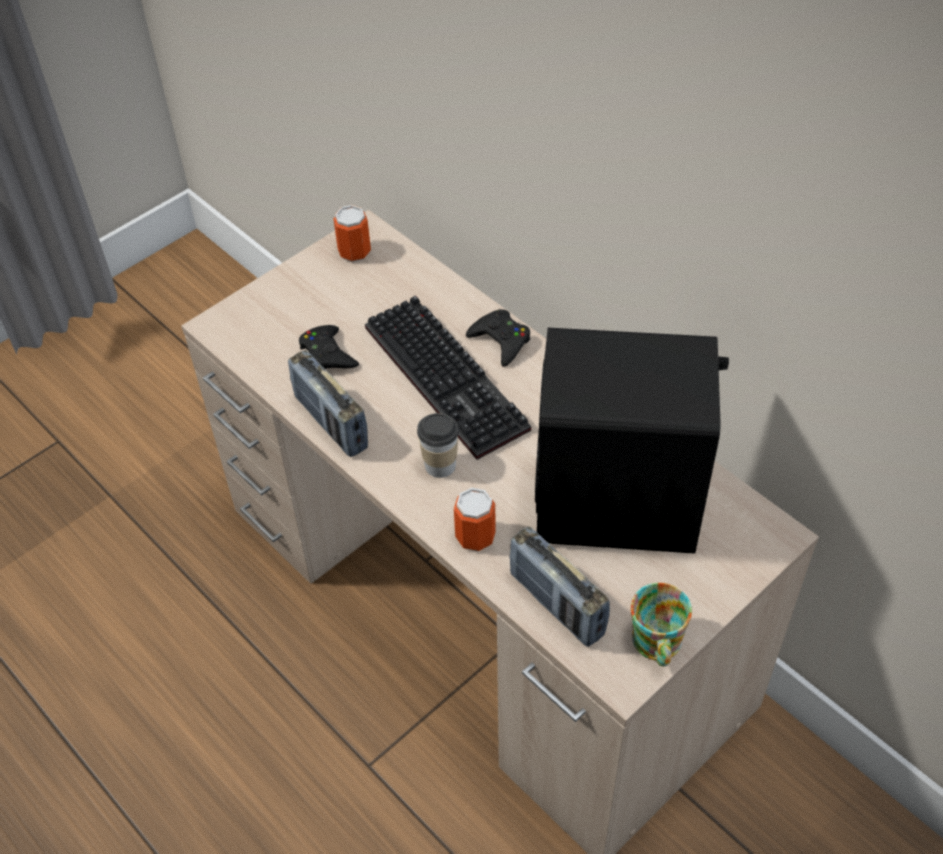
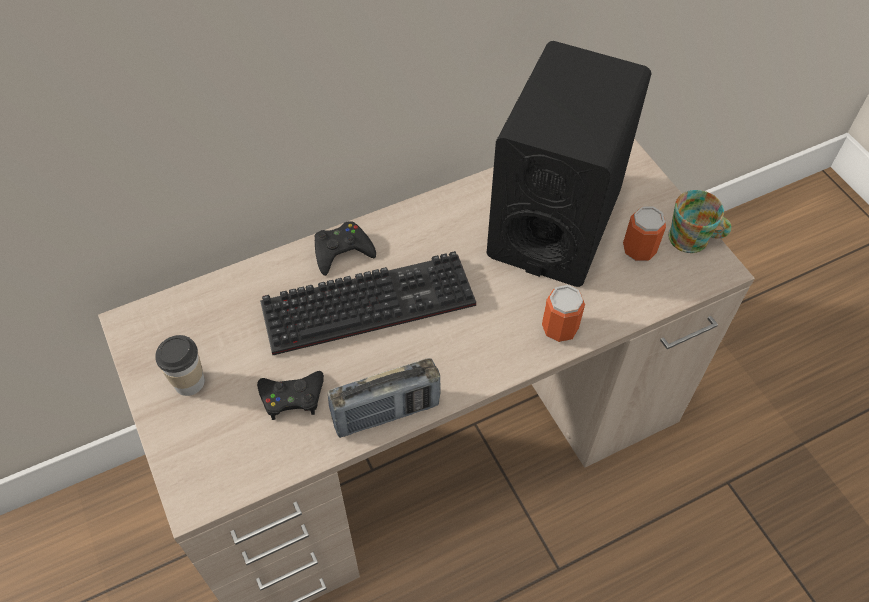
camera: 75 degrees left, 5 degrees up
can [333,205,371,262] -> can moved to [623,206,666,261]
cup [417,413,459,478] -> cup moved to [155,335,205,396]
radio [509,526,610,647] -> none

